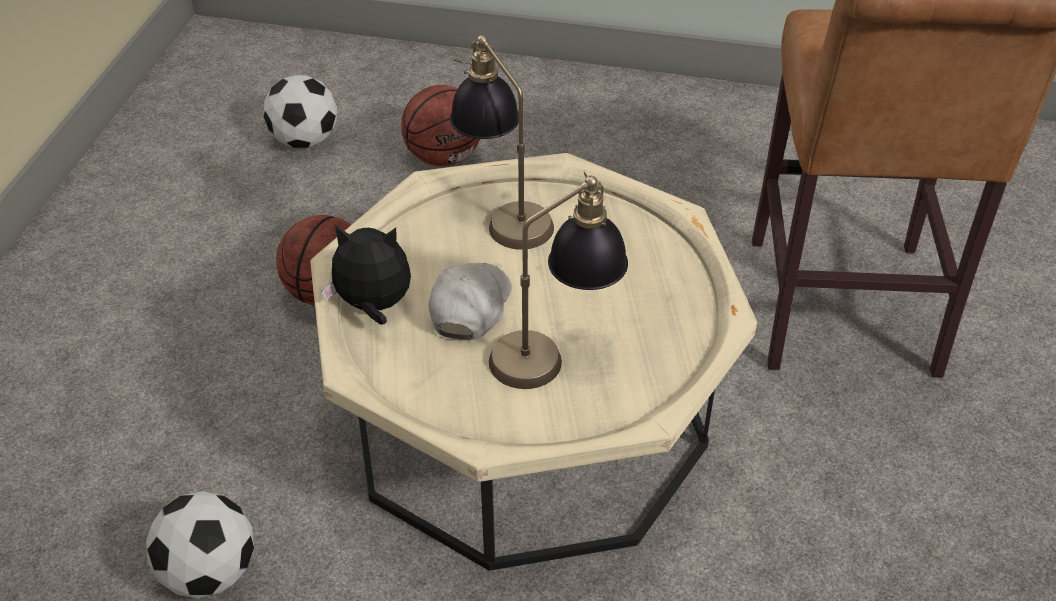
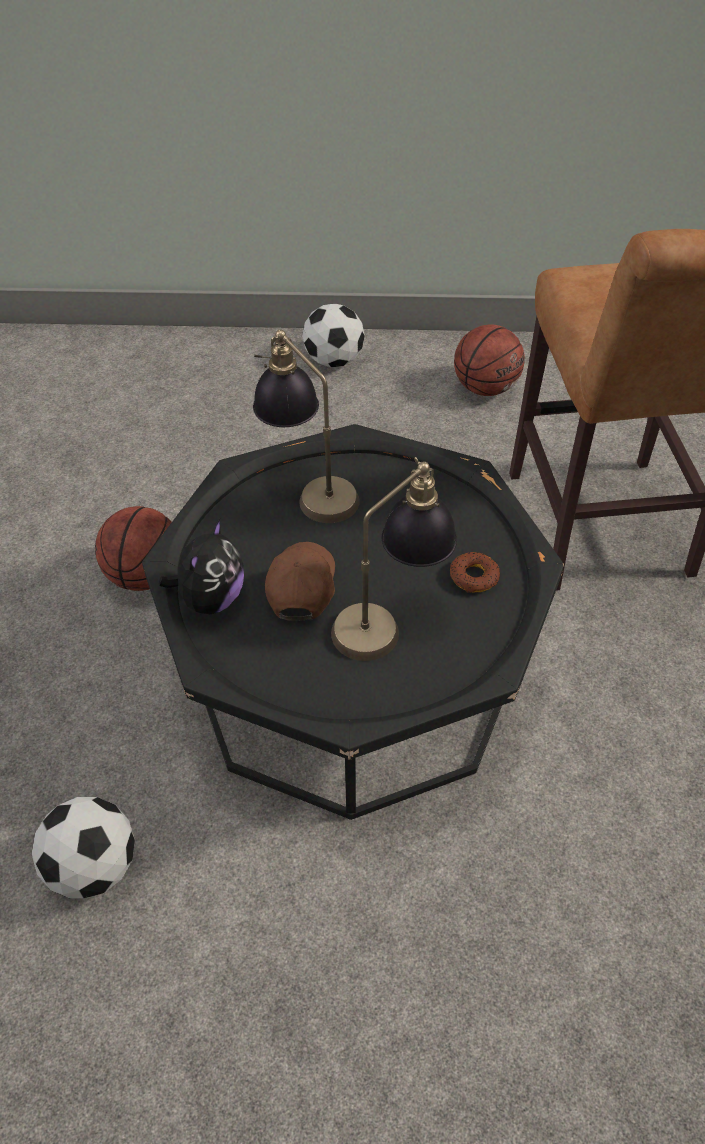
camera: 10 degrees left, 5 degrees up
football [263,75,337,148] -> football moved to [302,304,365,367]
beige coffee table [310,153,757,571] -> black coffee table [142,424,564,820]
plush toy [321,225,411,324] -> plush toy turned 120 degrees clockwise [159,519,244,614]
basketball [401,85,480,166] -> basketball moved to [454,324,525,396]
white cap [429,263,511,340] -> brown cap [265,542,335,621]
none -> donut [450,552,500,593]

